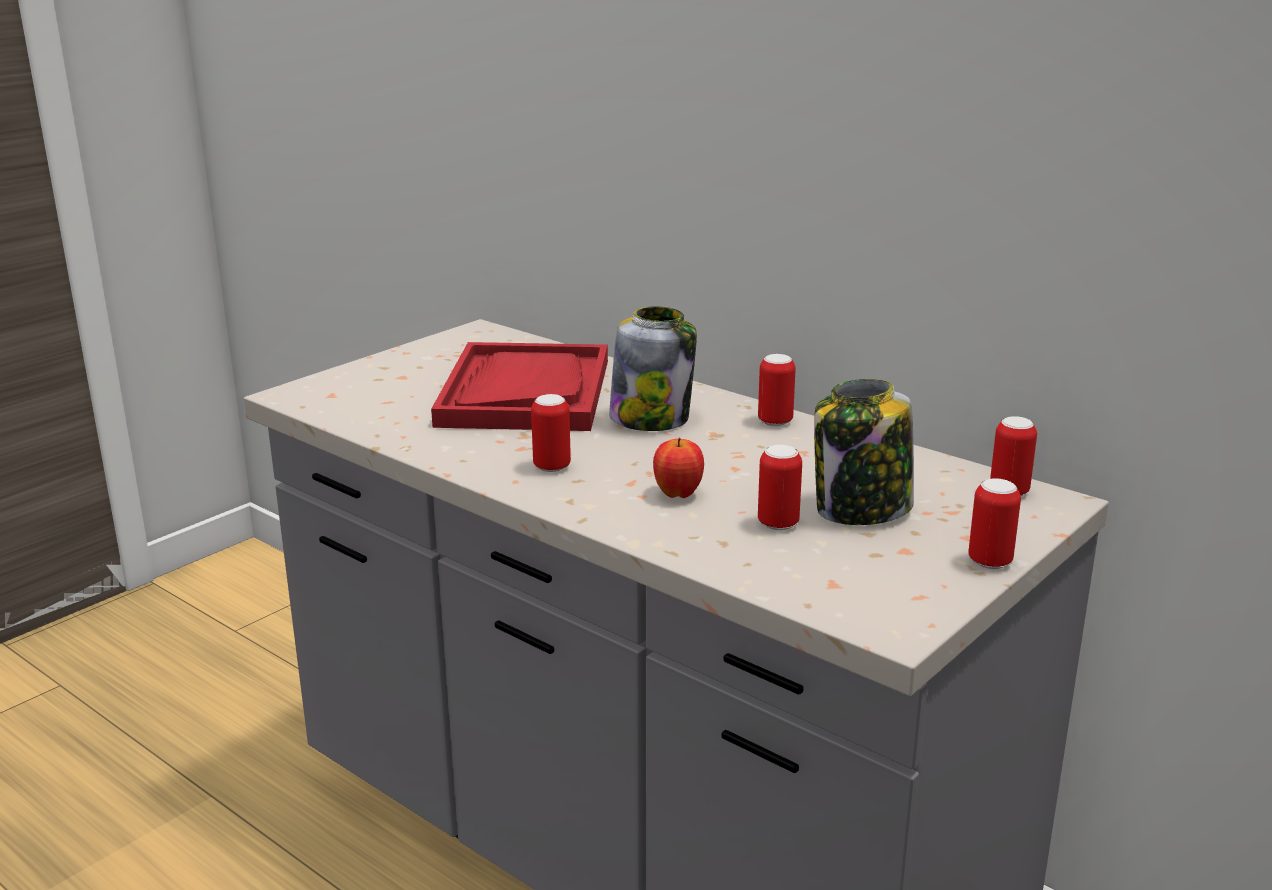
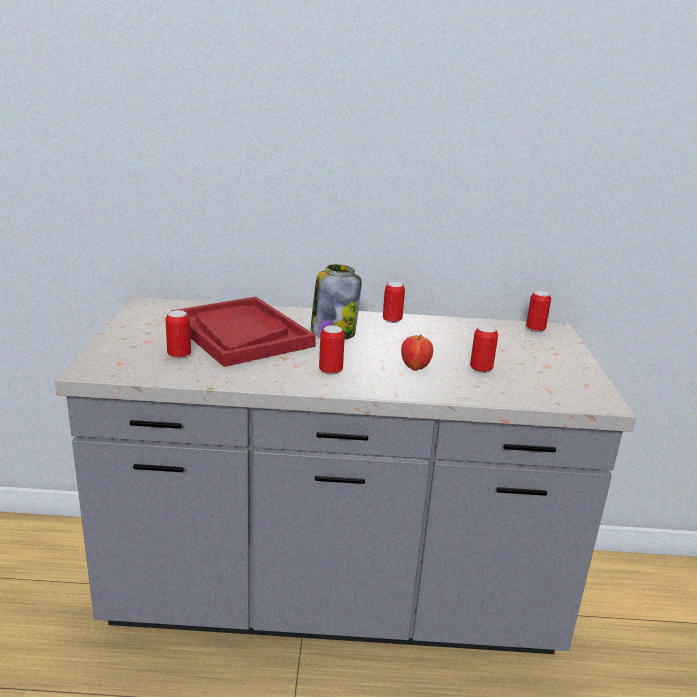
camera: 40 degrees left, 0 degrees up
jar [814,379,914,525] -> none
can [968,478,1021,569] -> can moved to [165,310,191,359]

